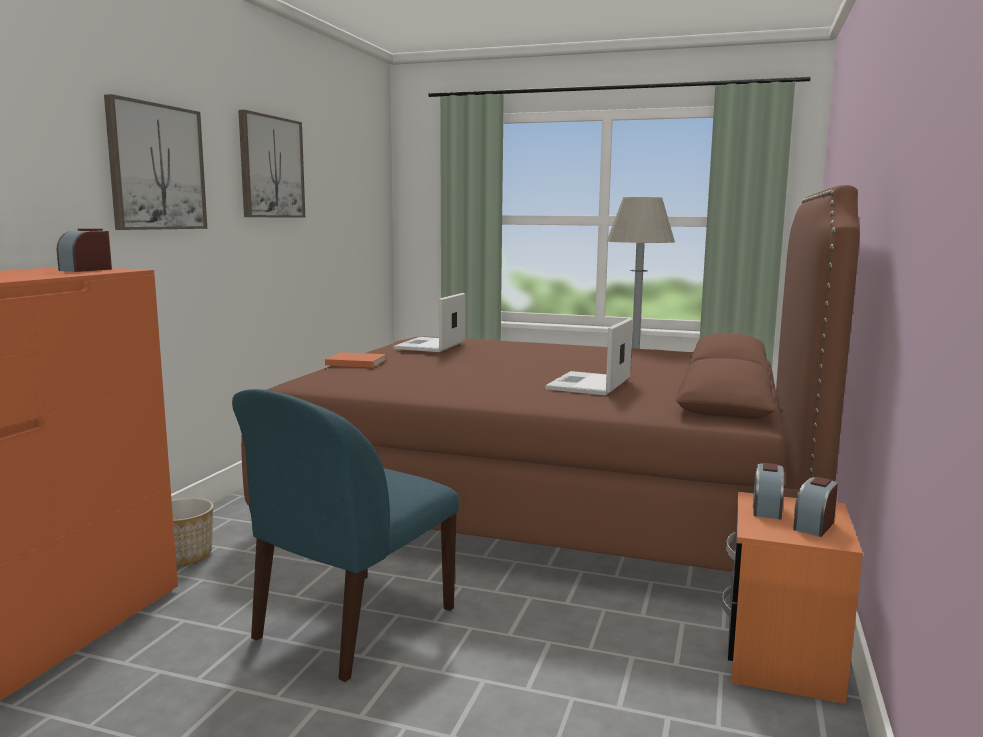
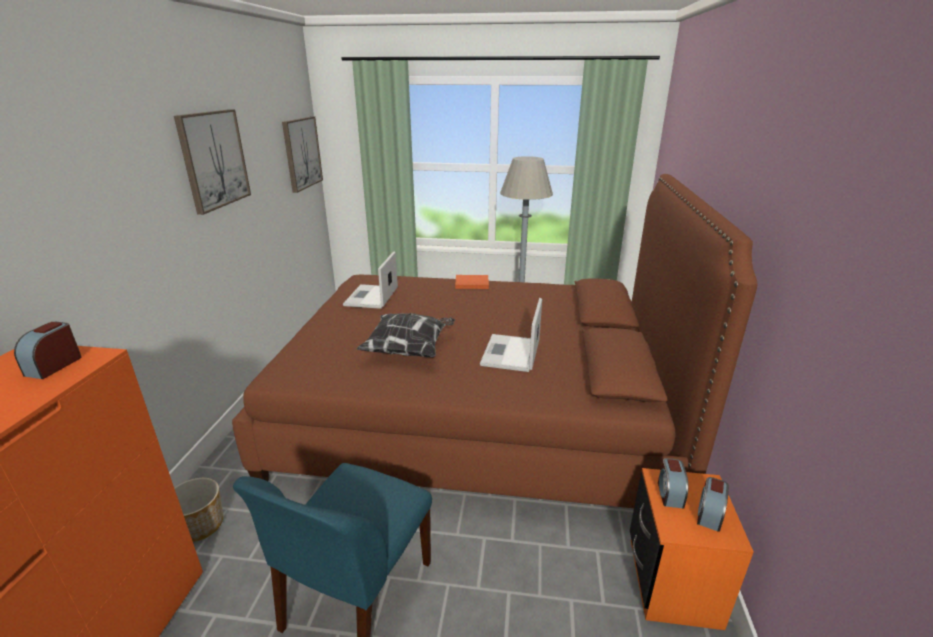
camera: 10 degrees left, 15 degrees up
picture [104,94,207,230] -> picture moved to [282,117,323,193]
orange book [325,352,387,368] -> orange book moved to [455,275,489,289]
none -> pillow [356,313,455,357]

